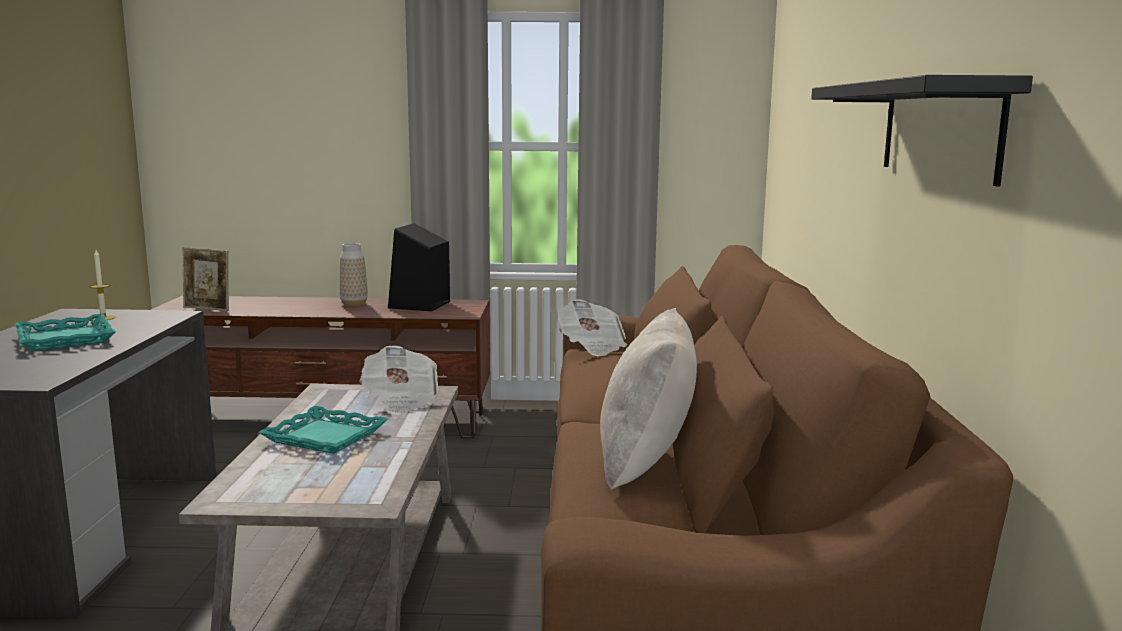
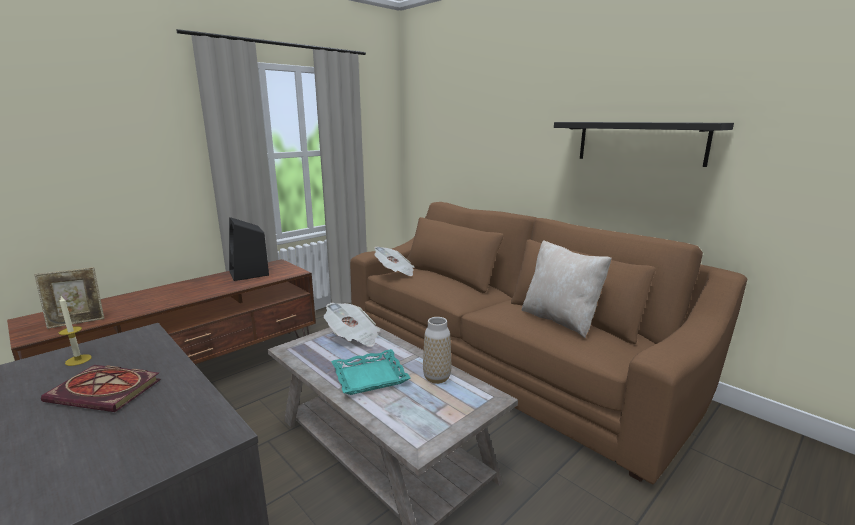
camera: 45 degrees left, 5 degrees up
turquoise tray [15,314,116,351] -> book [41,365,161,412]
vase [340,243,368,306] -> vase moved to [423,317,451,384]

